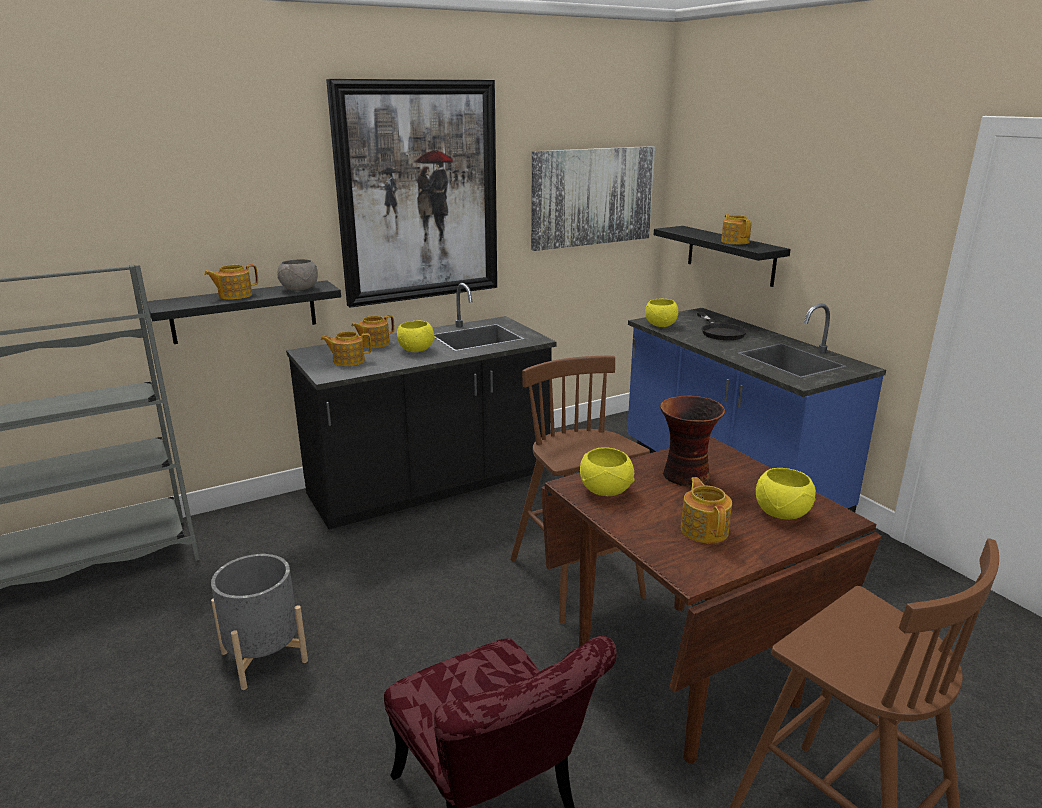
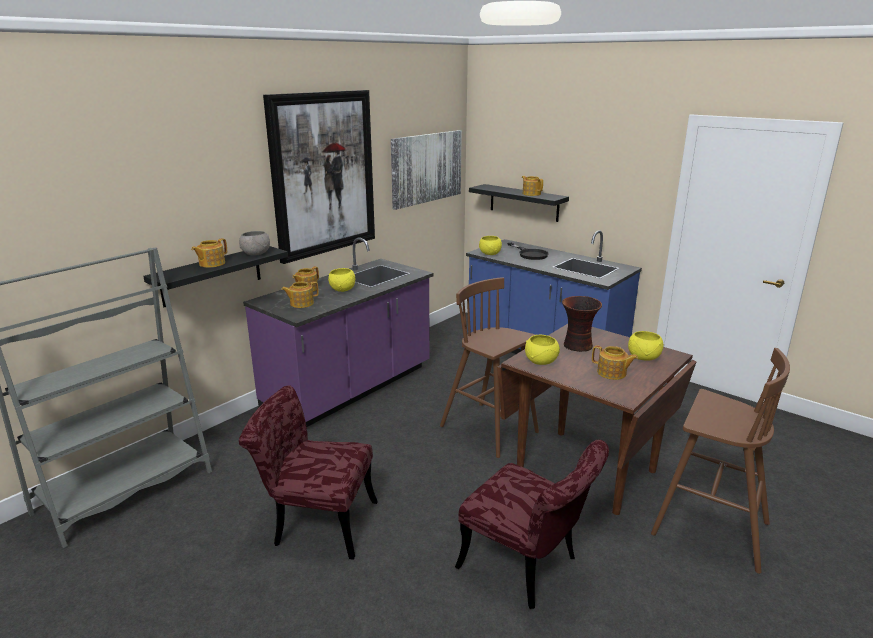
camera: 20 degrees left, 0 degrees up
grey planter [211,554,308,690] -> red chair [239,385,378,560]
black counter [286,283,557,530] -> purple counter [243,237,434,427]
teapot [680,477,732,543] -> teapot turned 150 degrees clockwise [592,345,638,380]

